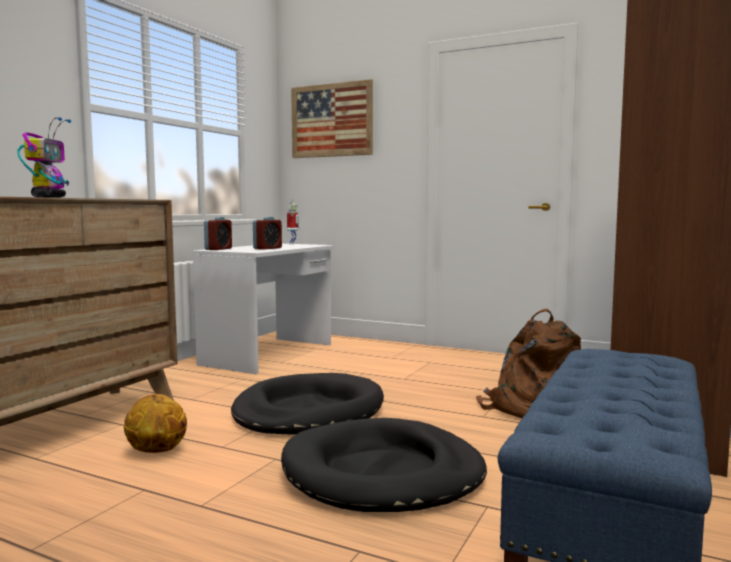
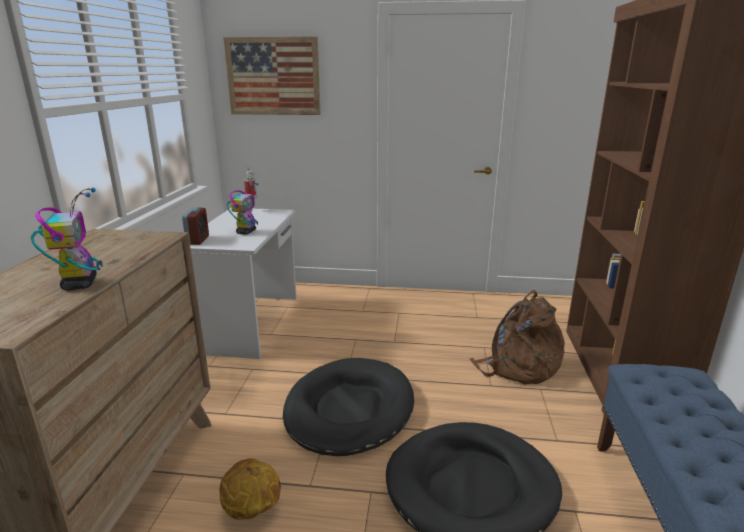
camera: 20 degrees left, 15 degrees up
alarm clock [253,217,282,250] -> toy robot [227,183,258,234]

